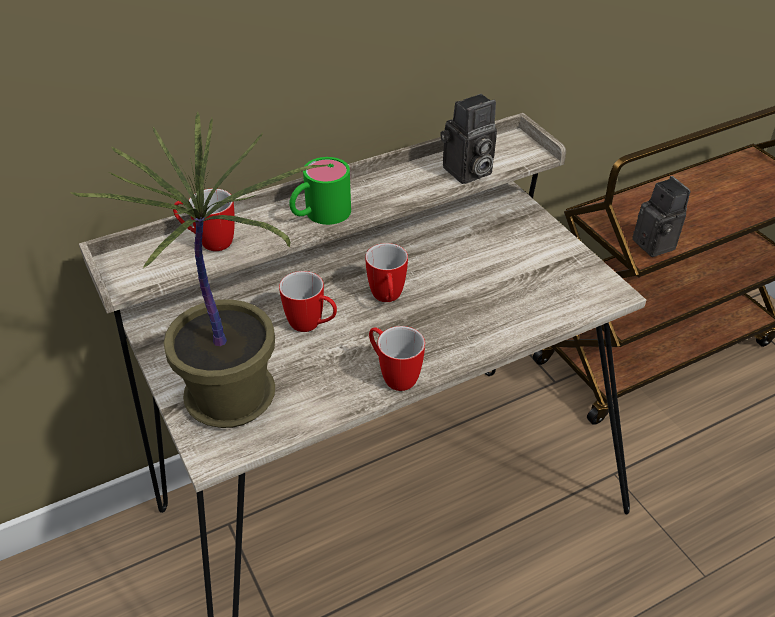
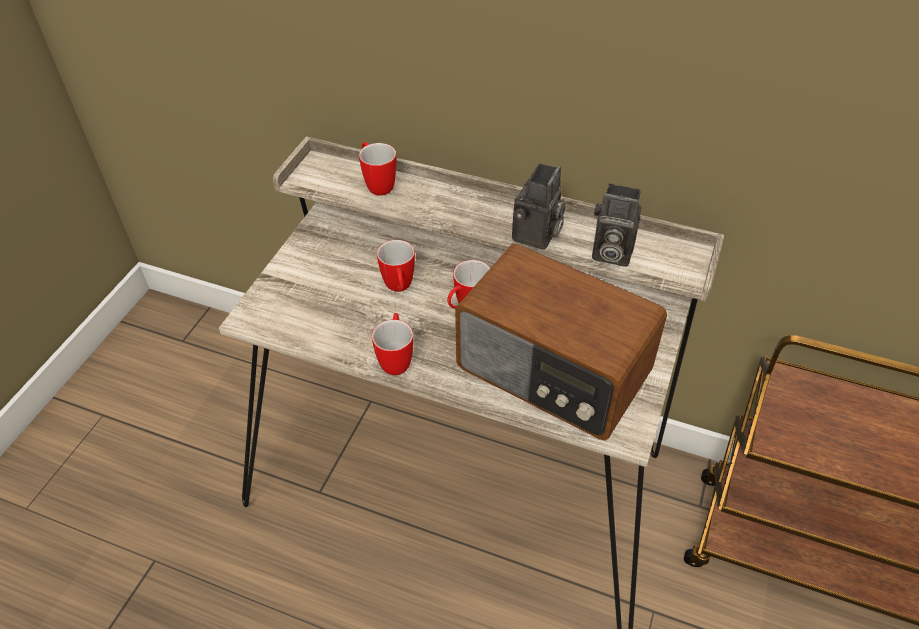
camera: 50 degrees right, 5 degrees up
potted plant [71,112,329,428] -> none
green mug [290,157,351,225] -> none
camera [632,176,690,257] -> camera moved to [512,163,565,250]
none -> radio [455,244,667,441]

